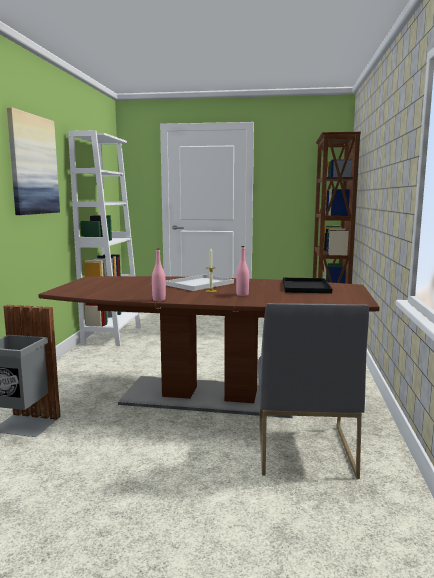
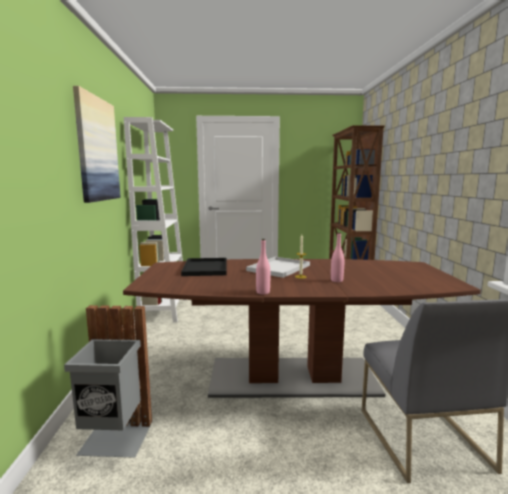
camera: 10 degrees left, 0 degrees up
black tray [283,278,332,293] -> black tray moved to [181,258,227,276]

